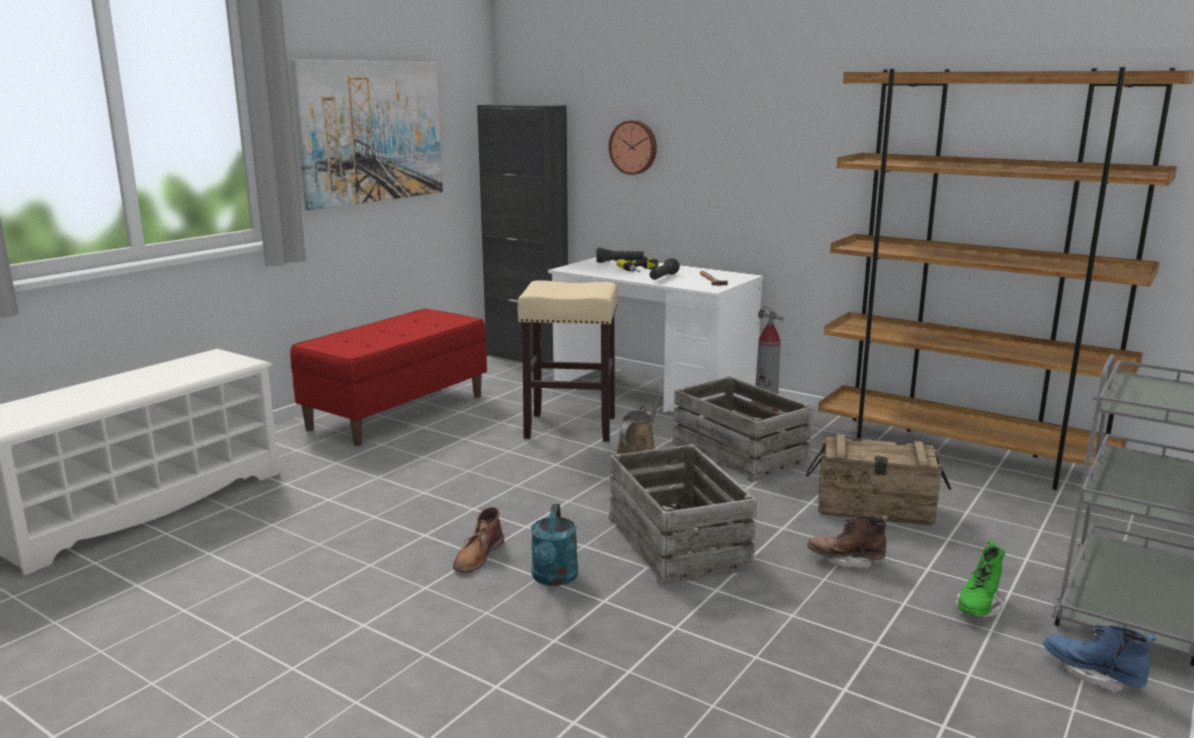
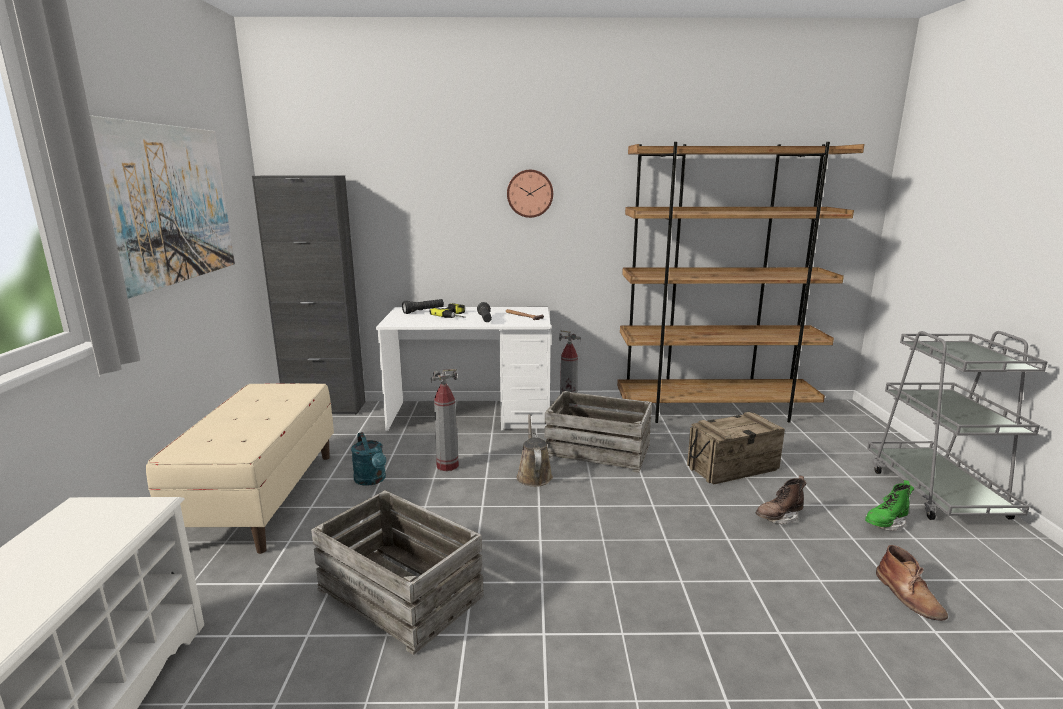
camera: 35 degrees left, 0 degrees up
red bench [290,309,487,446] -> beige bench [146,383,334,554]
brown boot [453,507,504,573] -> brown boot moved to [876,545,948,621]
beige stool [517,280,617,442] -> fire extinguisher [431,369,459,471]
turquoise watering can [531,504,578,586] -> turquoise watering can moved to [351,432,386,486]
wall clock [609,120,657,175] -> wall clock moved to [507,170,553,218]
crate [609,444,757,586] -> crate moved to [311,490,484,655]
green boot [954,542,1006,618] -> green boot turned 60 degrees clockwise [865,480,914,531]
blue boot [1043,625,1156,693] -> none

